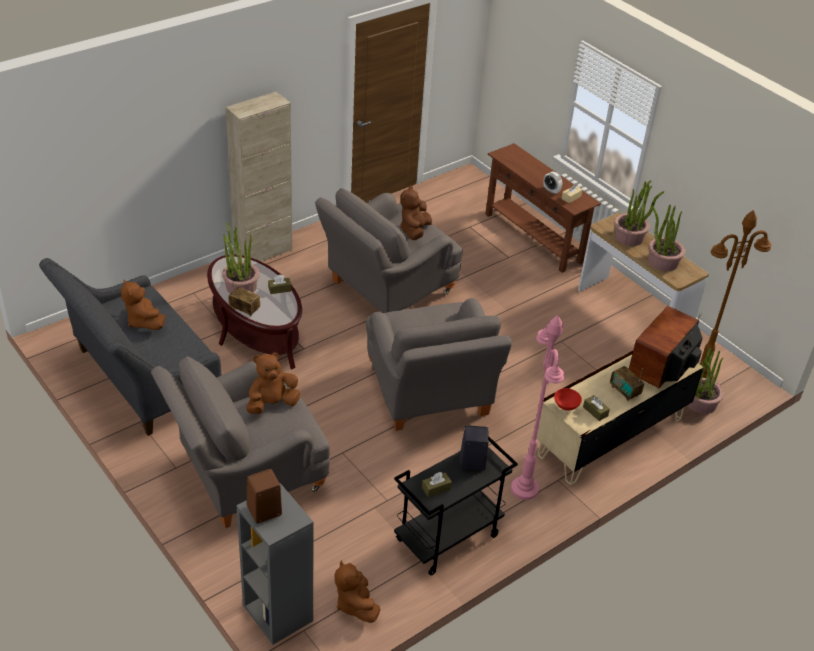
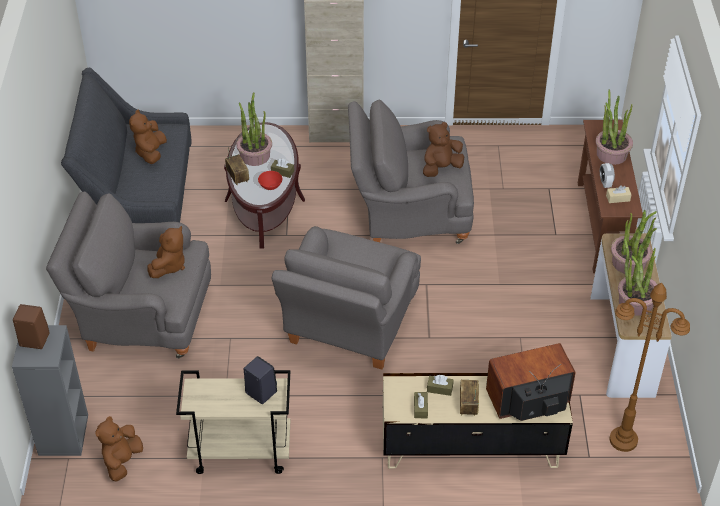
camera: 40 degrees right, 5 degrees up
brown plush toy [246,352,300,414] -> brown plush toy turned 105 degrees clockwise [147,226,185,278]
black cart [394,436,518,575] -> beige cart [176,370,290,474]
brown tissue box [422,472,452,497] -> brown tissue box moved to [427,375,453,396]
pink floor lamp [511,315,564,500] -> none
red bowl [554,388,582,411] -> red bowl moved to [258,171,282,190]
potted plant [687,348,724,414] -> potted plant moved to [596,89,633,165]

